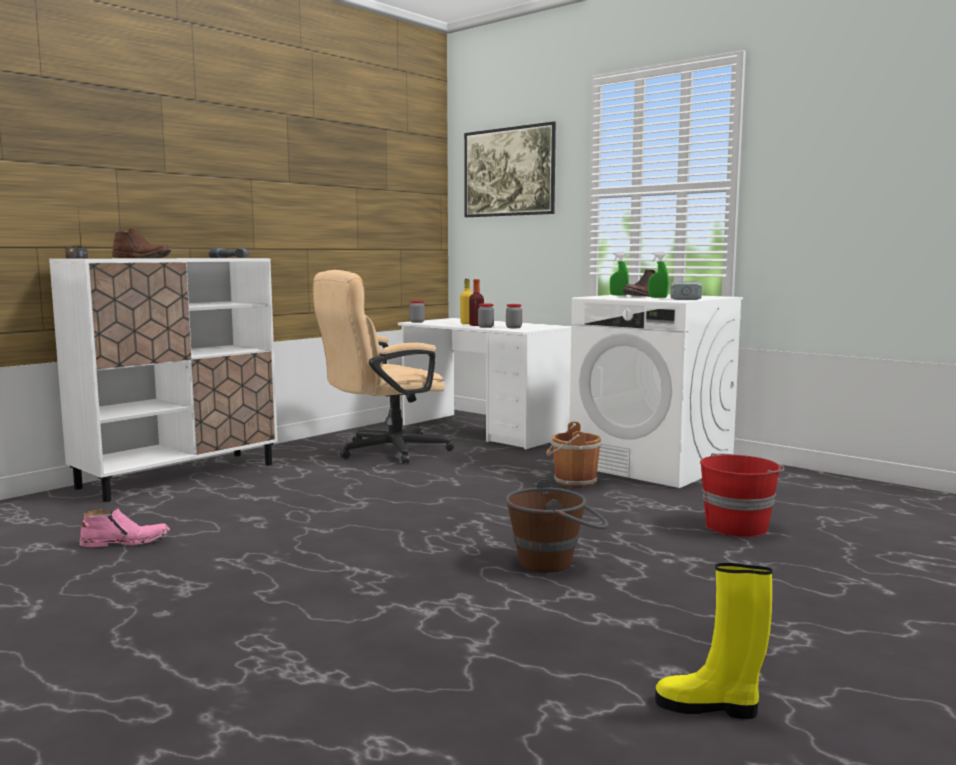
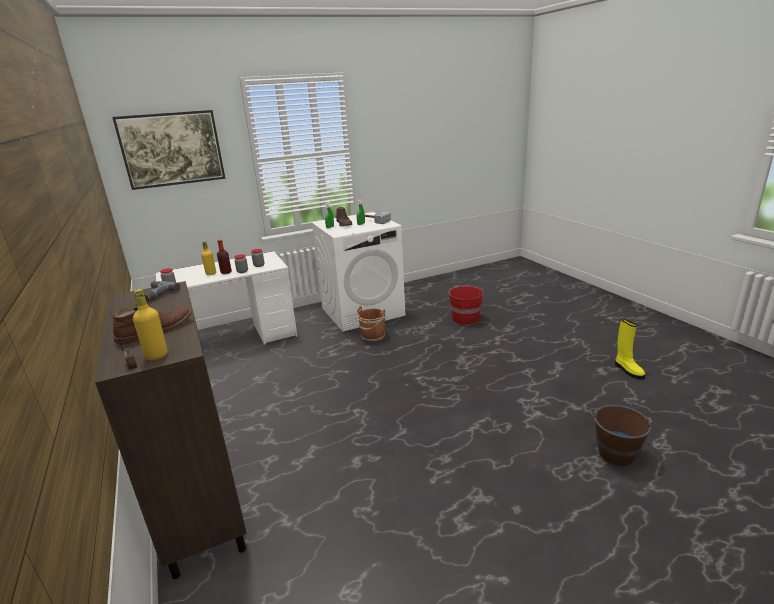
camera: 65 degrees left, 15 degrees up
white cabinet [49,258,278,502] -> brown cabinet [95,281,247,579]
pink boot [79,508,170,547] -> none
beige office chair [313,270,454,464] -> none
brown bucket [505,479,609,573] -> brown bucket moved to [589,405,653,466]
yellow boot [655,563,772,719] -> yellow boot turned 60 degrees counterclockwise [615,318,646,380]
none -> yellow bottle [133,289,168,360]

